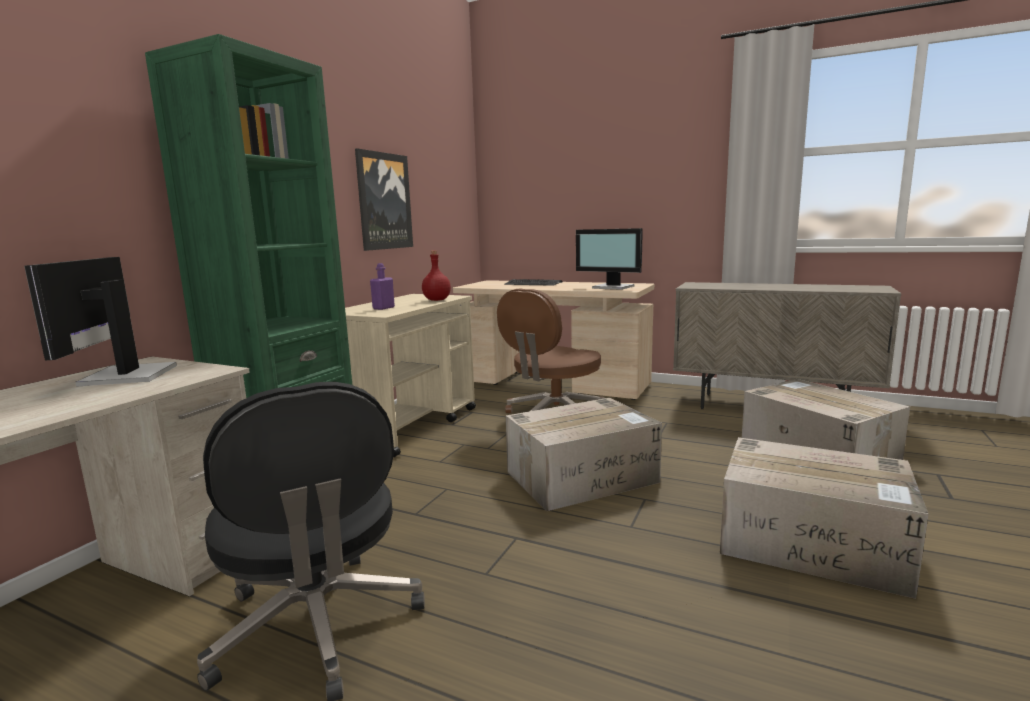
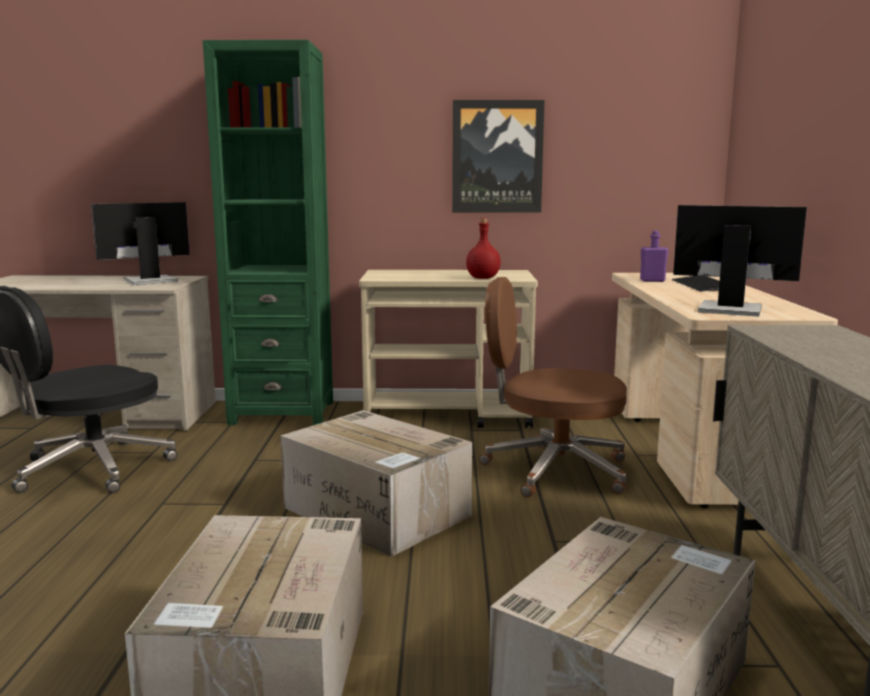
camera: 65 degrees right, 0 degrees up
purple bottle [370,263,395,310] -> purple bottle moved to [640,231,668,282]
monitor [576,228,643,290] -> monitor turned 105 degrees clockwise [673,205,807,317]

